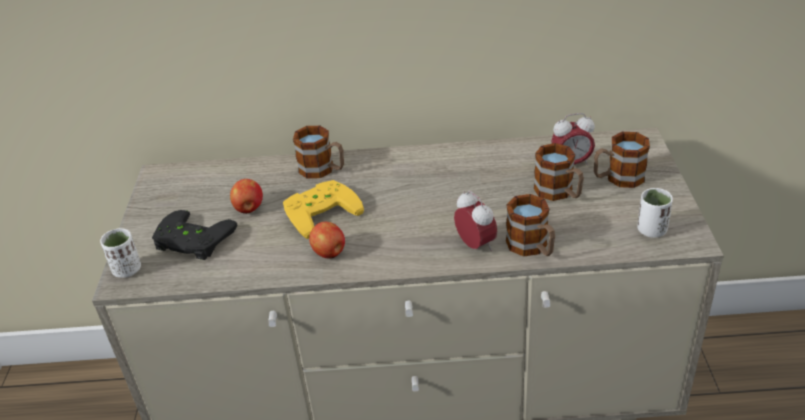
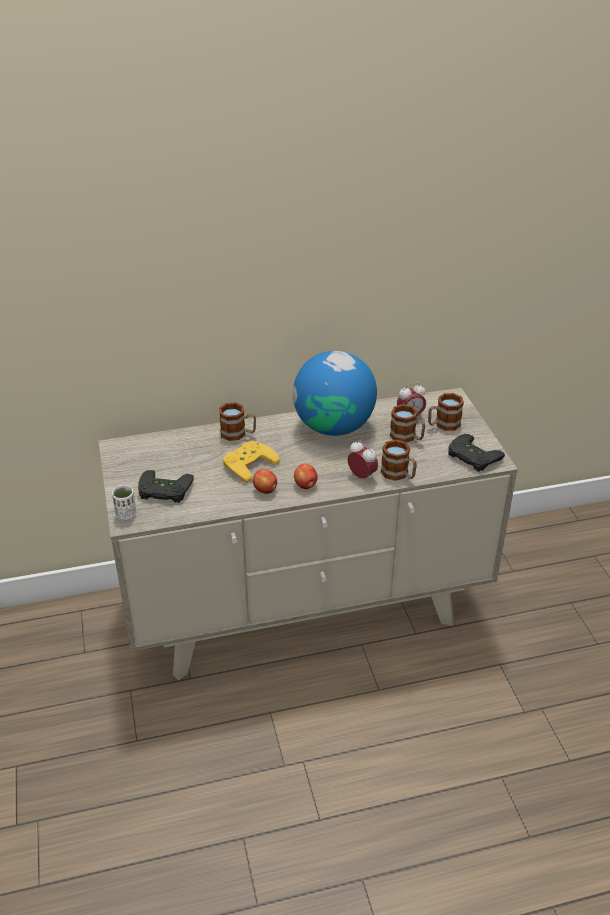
camera: 15 degrees left, 0 degrees up
apple [230,179,263,214] -> apple moved to [294,464,317,489]
white cup [637,188,673,238] -> black game controller [448,434,505,472]
none -> globe [293,351,377,436]

